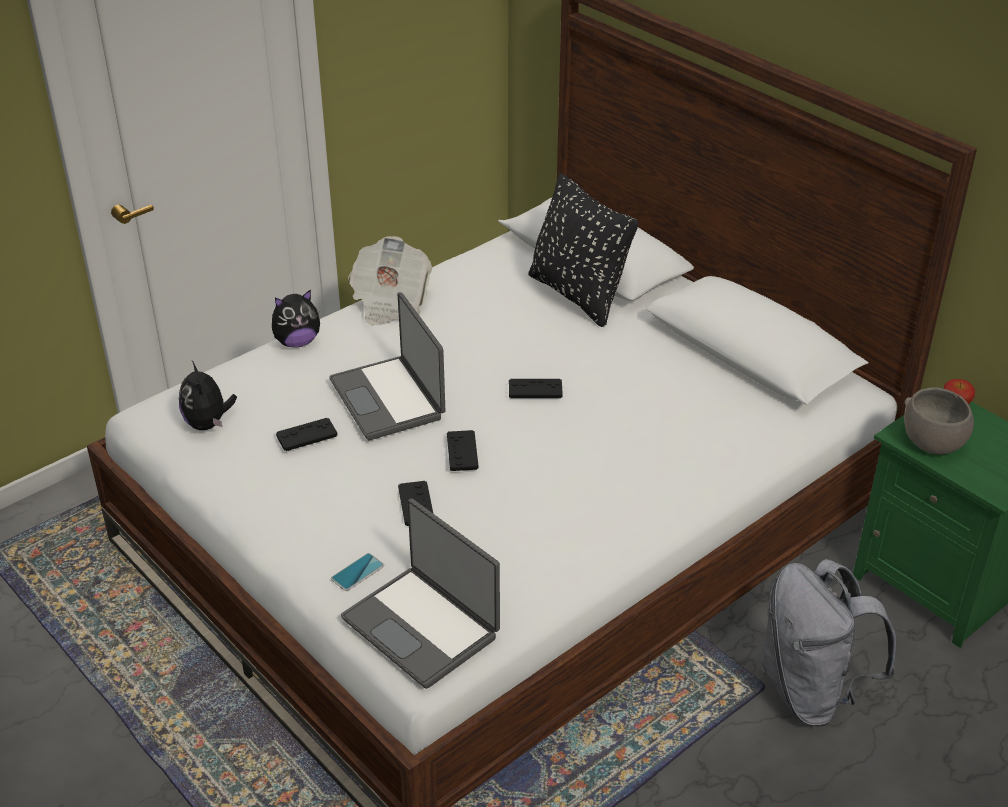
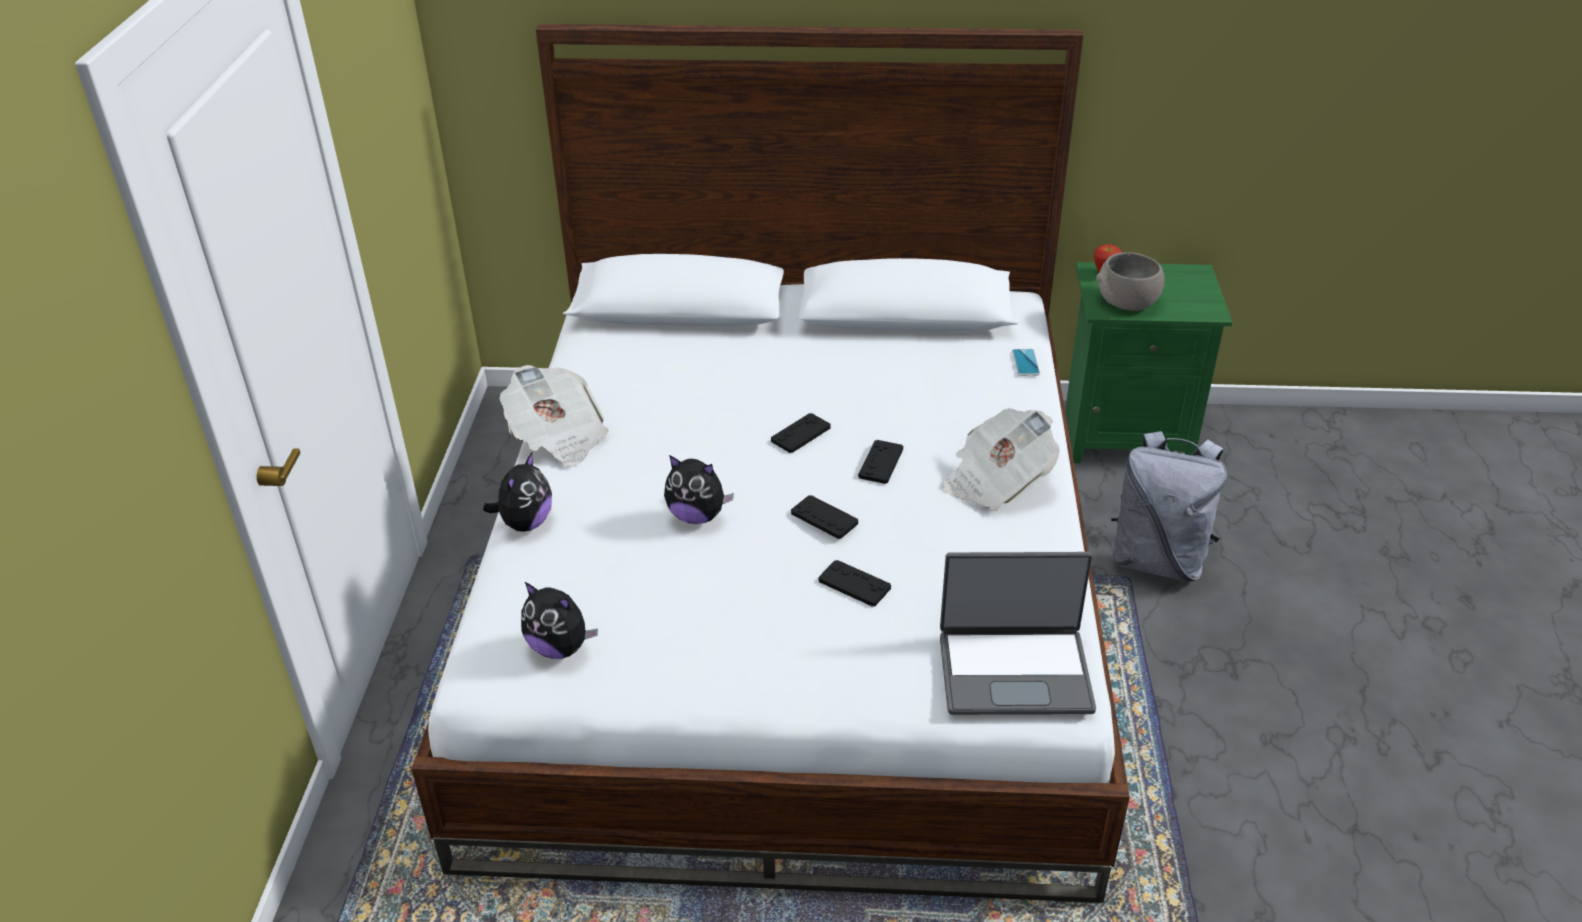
camera: 45 degrees left, 0 degrees up
black game controller [276,418,338,451] -> black game controller moved to [858,440,903,484]
laptop [329,292,445,440] -> plush toy [664,455,734,524]
phone [331,553,384,591] -> phone moved to [1012,349,1040,376]
black pillow [528,173,639,327] -> none
none -> newspaper [943,408,1059,511]

